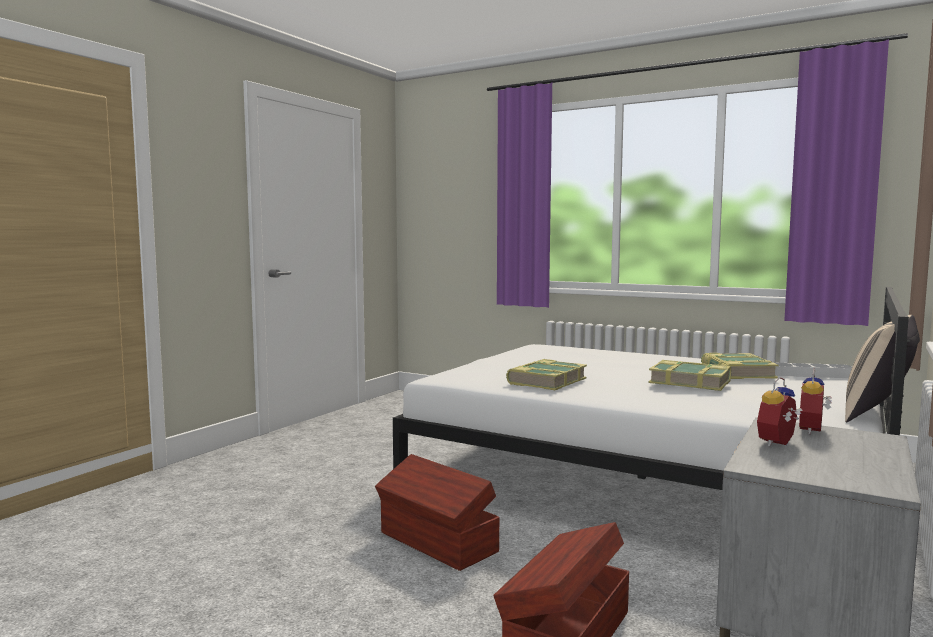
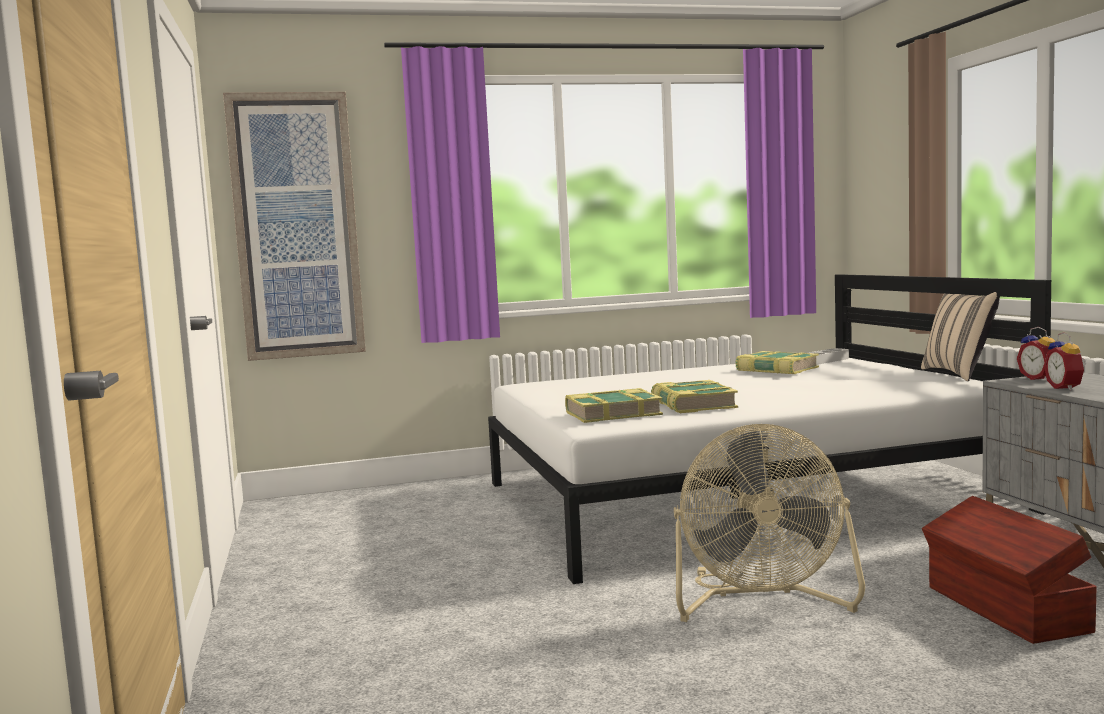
camera: 45 degrees left, 0 degrees up
brown storage box [375,454,499,571] -> beige fan [674,424,865,622]
book [649,360,731,391] -> book moved to [565,388,663,423]
none -> picture [223,92,366,361]

